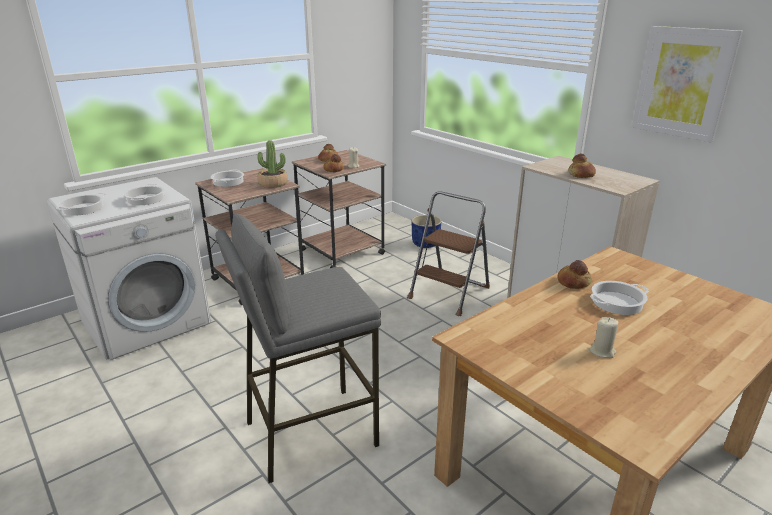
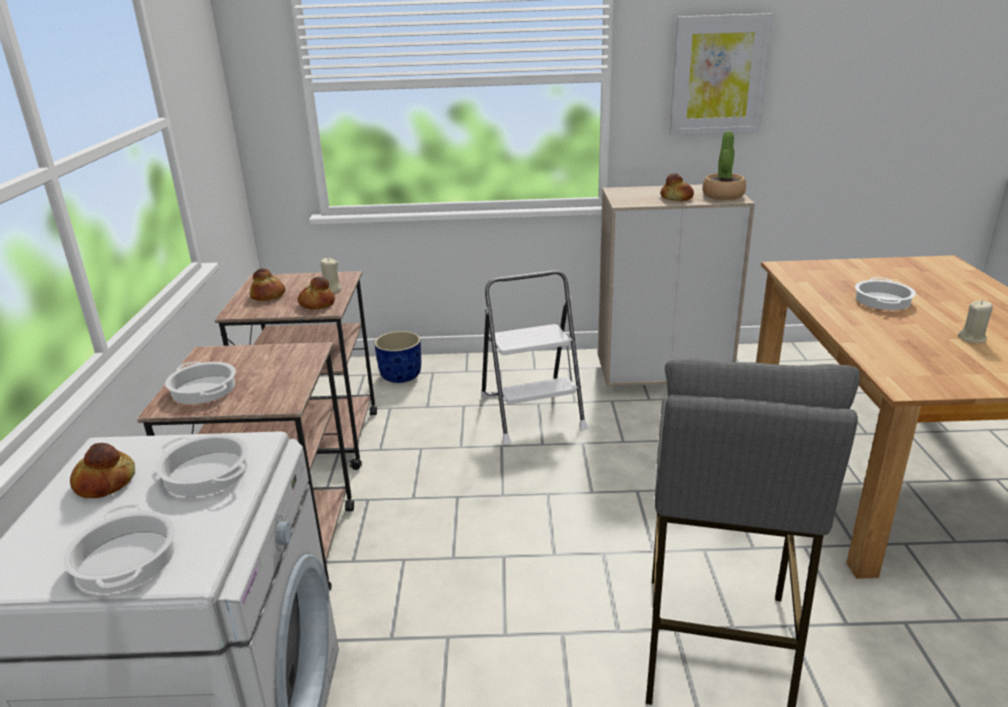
camera: 50 degrees left, 0 degrees up
potted plant [257,140,288,188] -> potted plant moved to [702,131,746,200]
brown step ladder [407,191,490,316] -> white step ladder [481,271,588,444]
bread [557,260,592,289] -> bread moved to [70,443,135,498]

